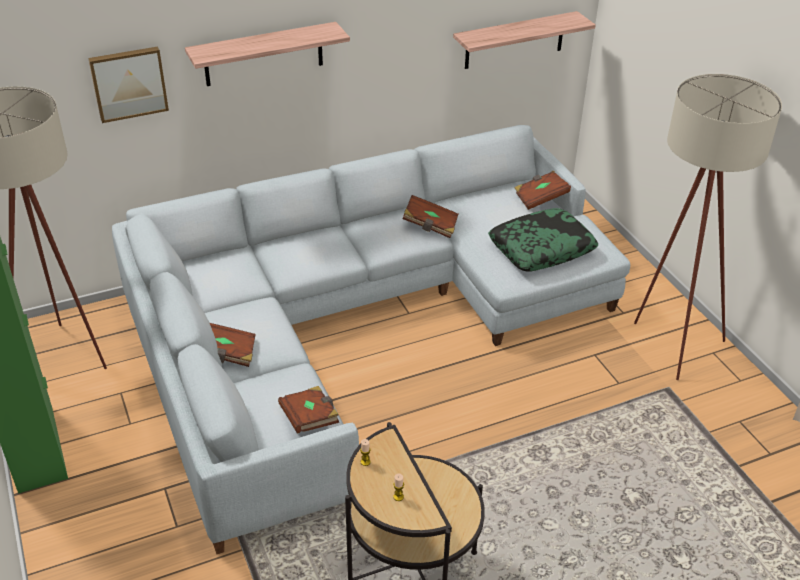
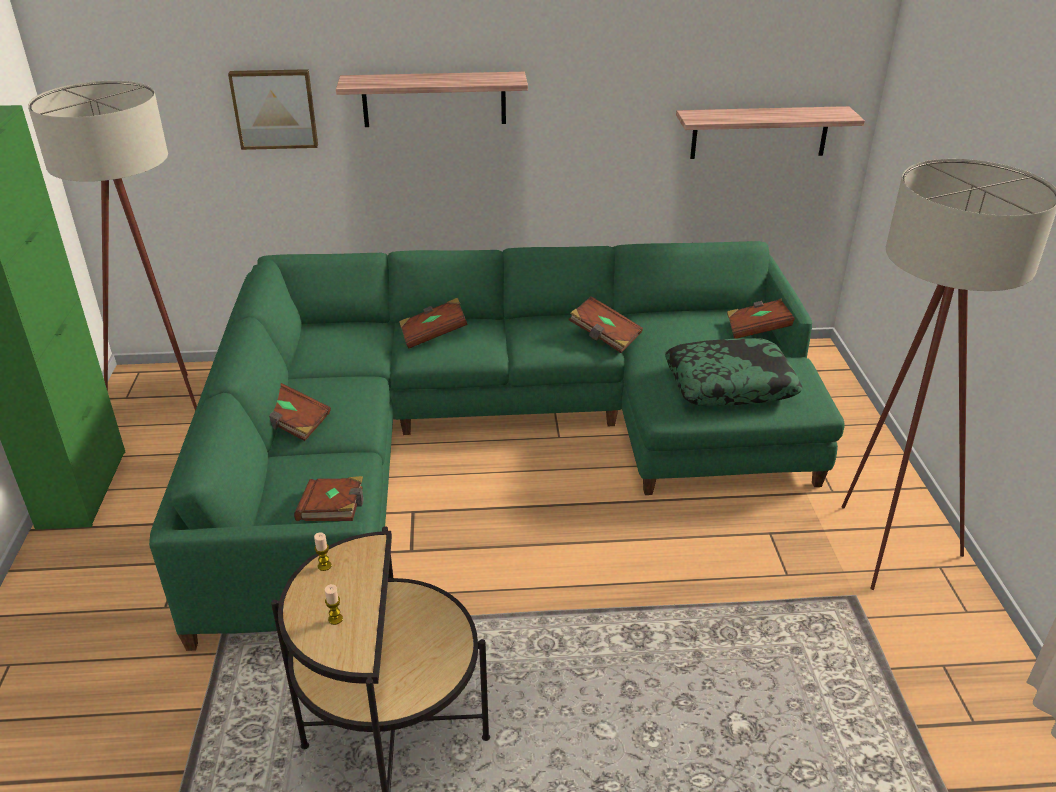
camera: 20 degrees right, 5 degrees down
grey sofa [112,125,630,554] -> green sofa [149,241,845,651]
none -> brown book [399,298,468,349]

